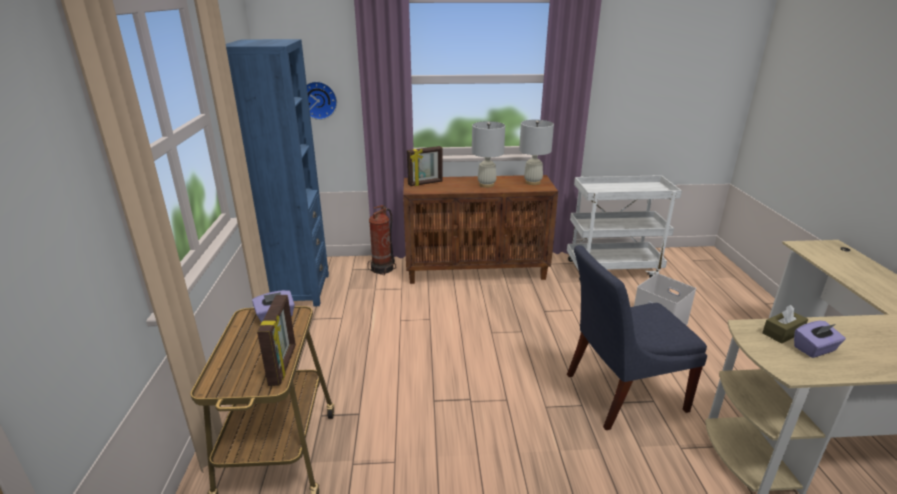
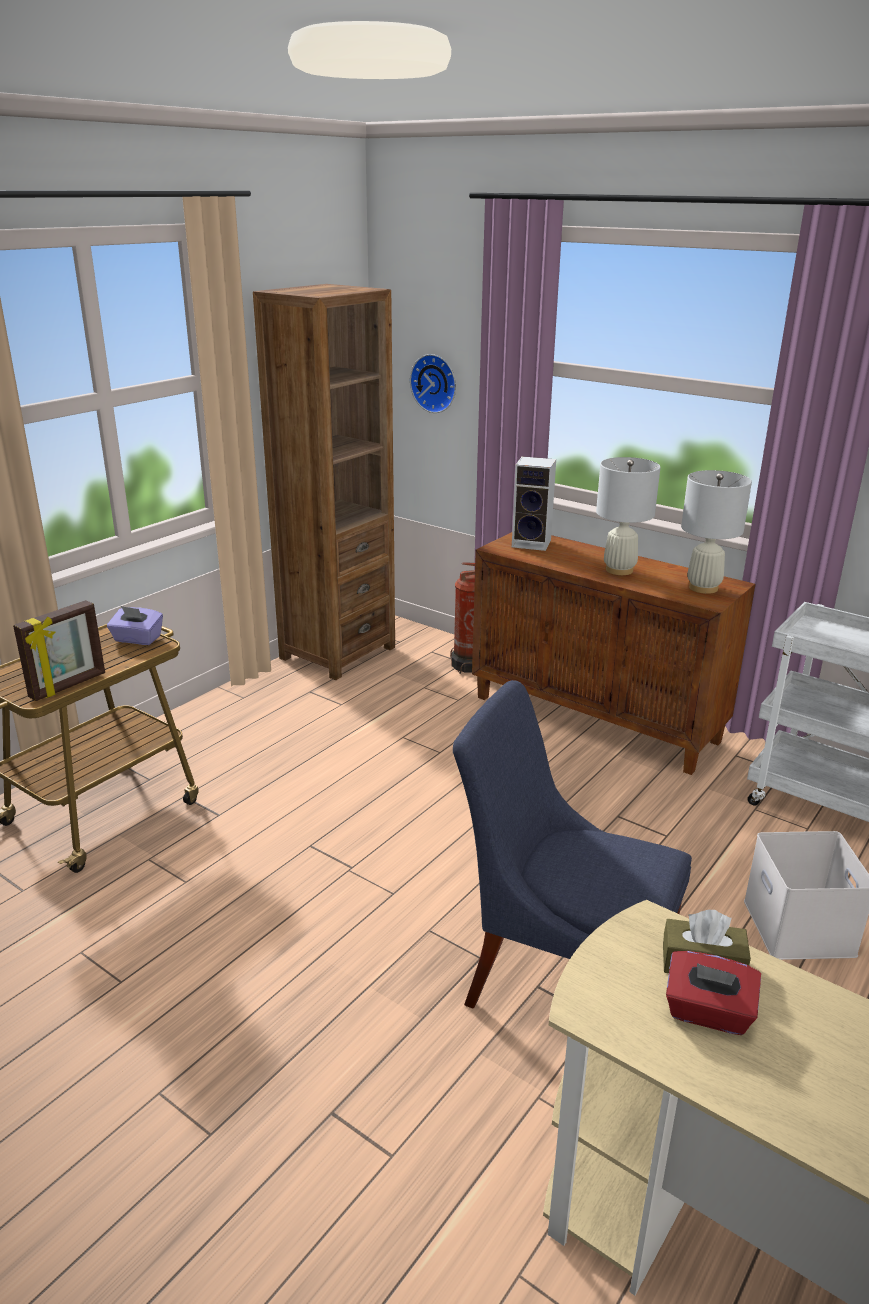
camera: 40 degrees right, 0 degrees up
blue bookcase [226,39,329,306] -> brown bookcase [253,284,395,680]
picture frame [407,146,443,186] -> speaker [512,456,556,551]
purple tissue box [794,321,846,358] -> red tissue box [666,951,761,1035]

